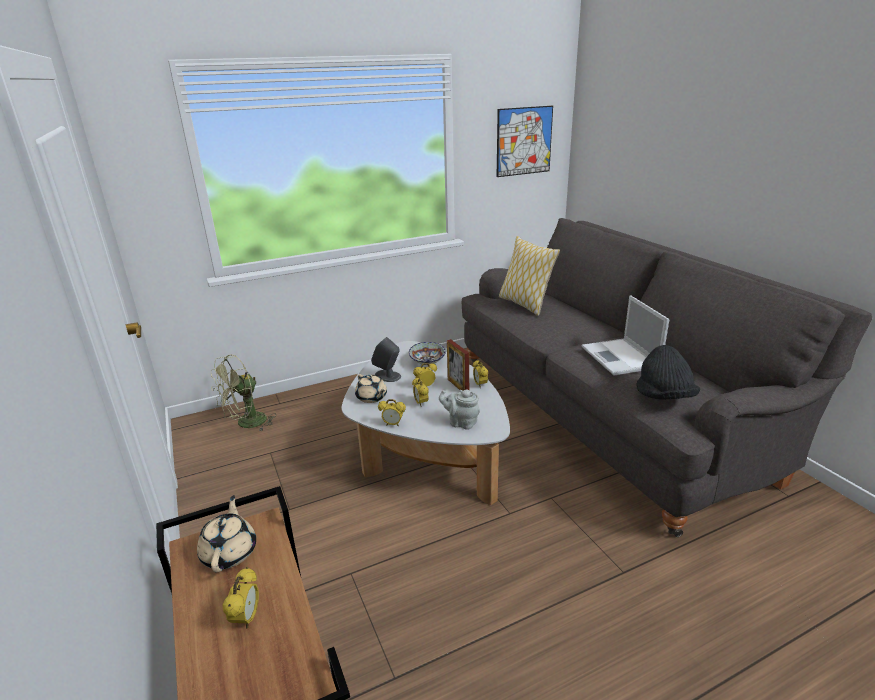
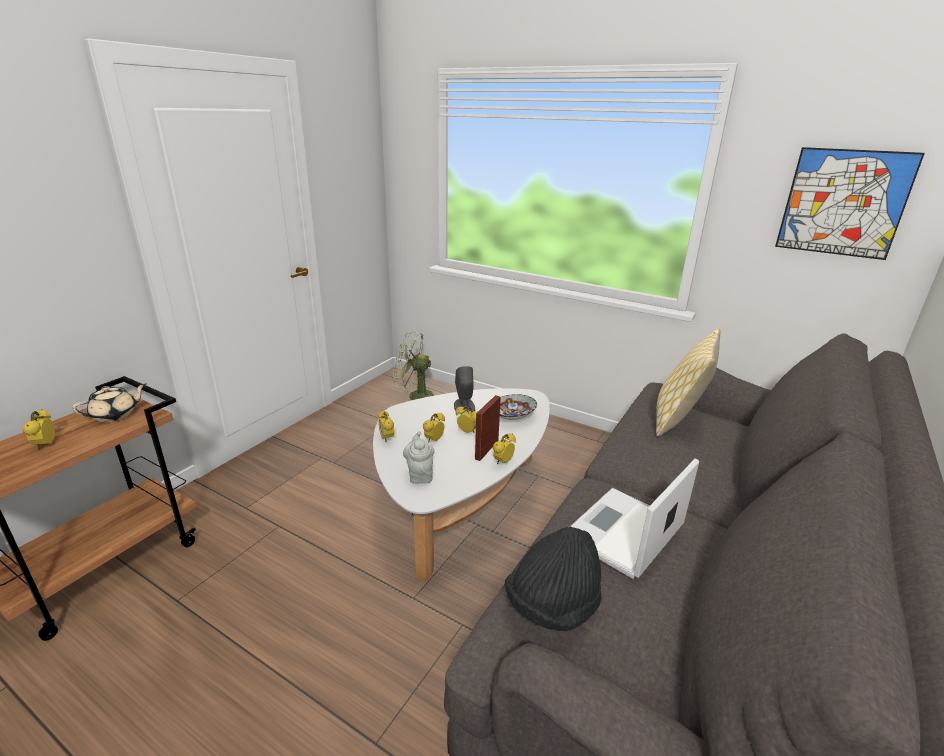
camera: 55 degrees right, 0 degrees up
alarm clock [223,567,259,628] -> alarm clock turned 105 degrees clockwise [22,409,55,450]
beige teapot [355,374,387,403] -> none

